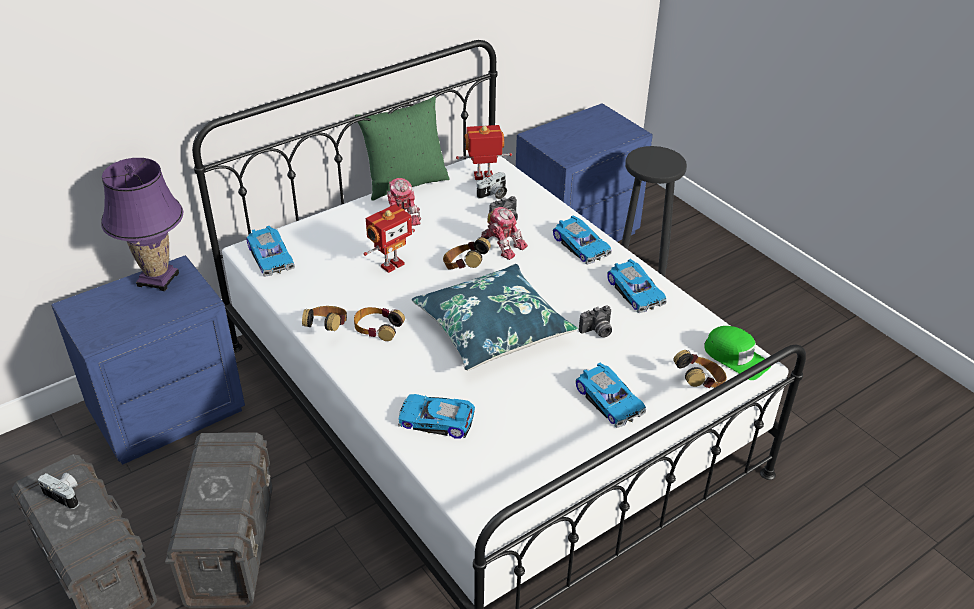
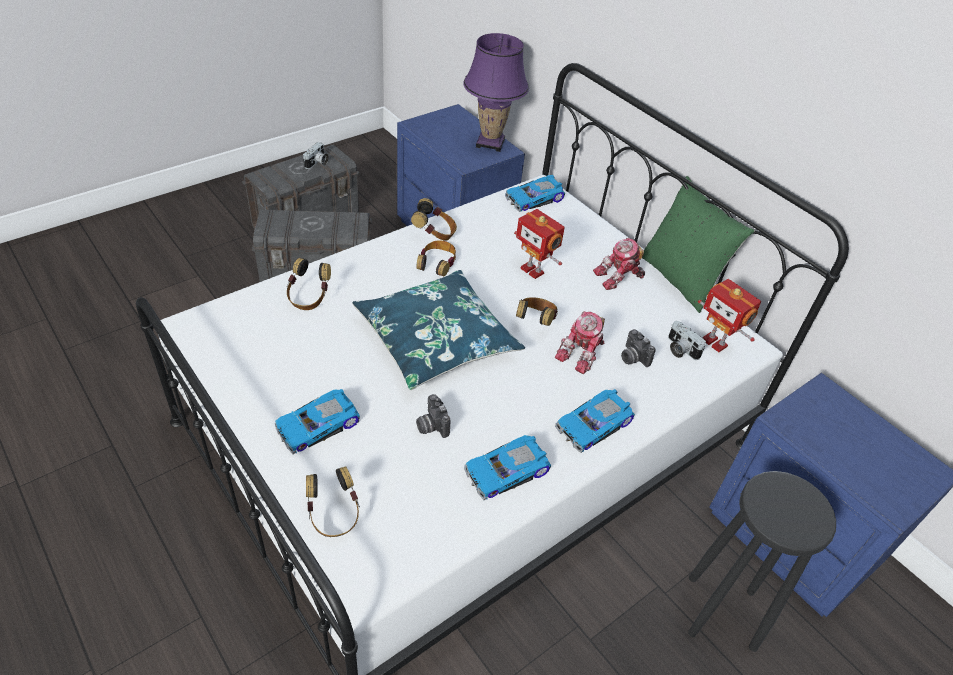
camera: 85 degrees right, 5 degrees up
toy car [398,394,475,439] -> headphones [287,258,331,310]
toy robot [456,125,512,180] -> toy robot turned 150 degrees clockwise [698,279,761,352]
green cap [704,326,771,380] -> none

